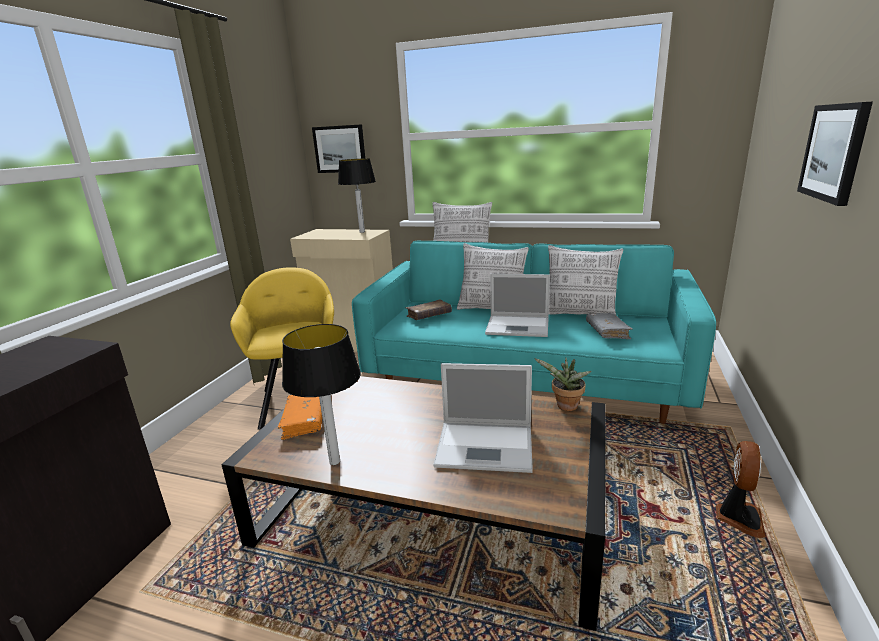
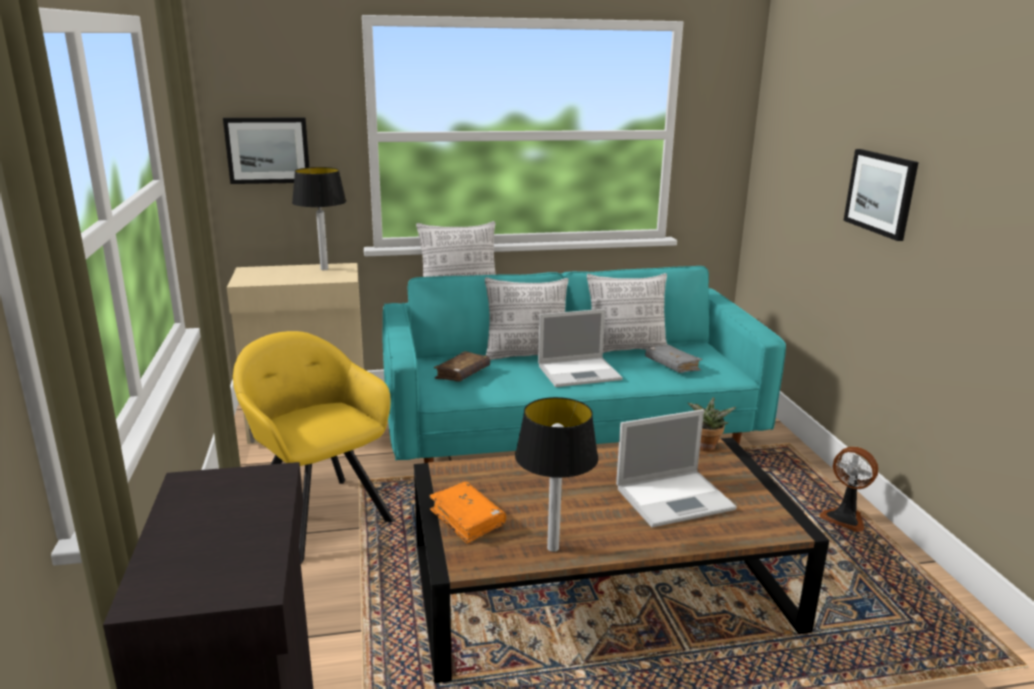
camera: 30 degrees left, 0 degrees up
fan [716,441,766,538] -> fan turned 135 degrees clockwise [820,447,878,532]

